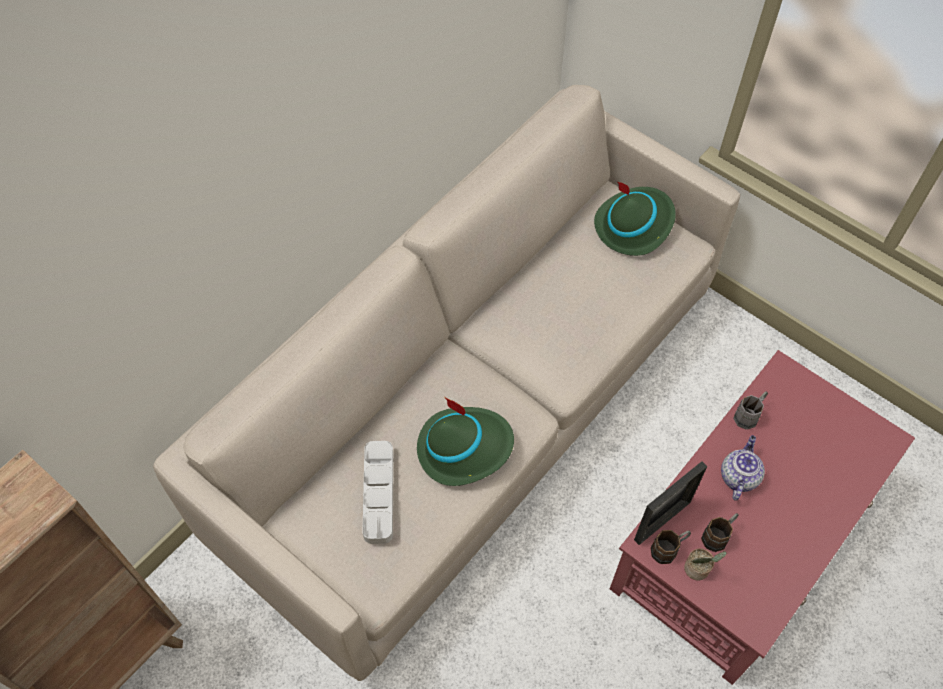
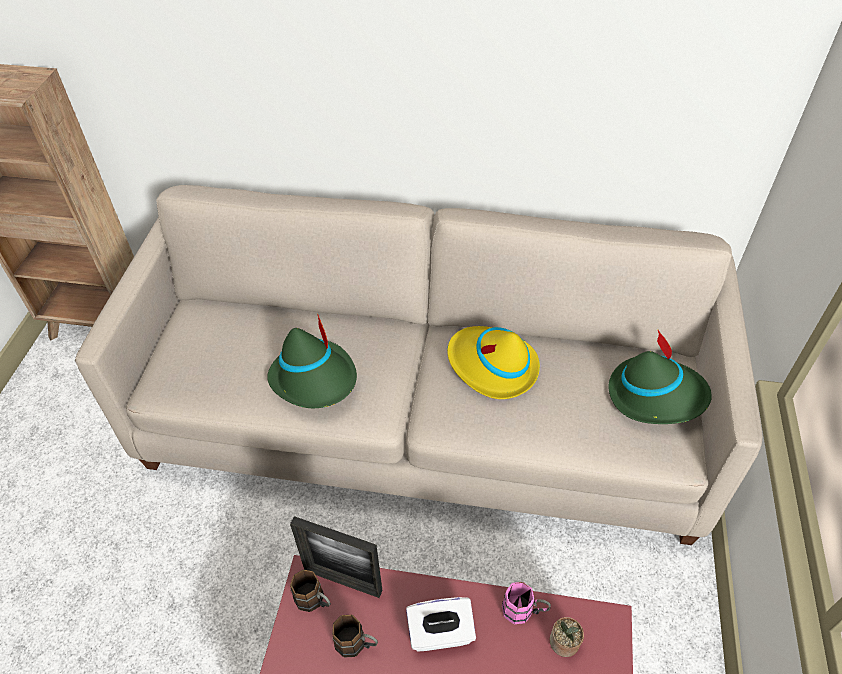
camera: 60 degrees right, 10 degrees down
grey tray [362,441,394,544] -> none
potted plant [684,548,727,581] -> potted plant moved to [549,617,584,657]
teapot [721,435,765,501] -> white tissue box [406,597,476,651]
grey mug [734,392,768,430] -> pink mug [502,582,551,624]
none -> yellow hat [447,326,540,399]

